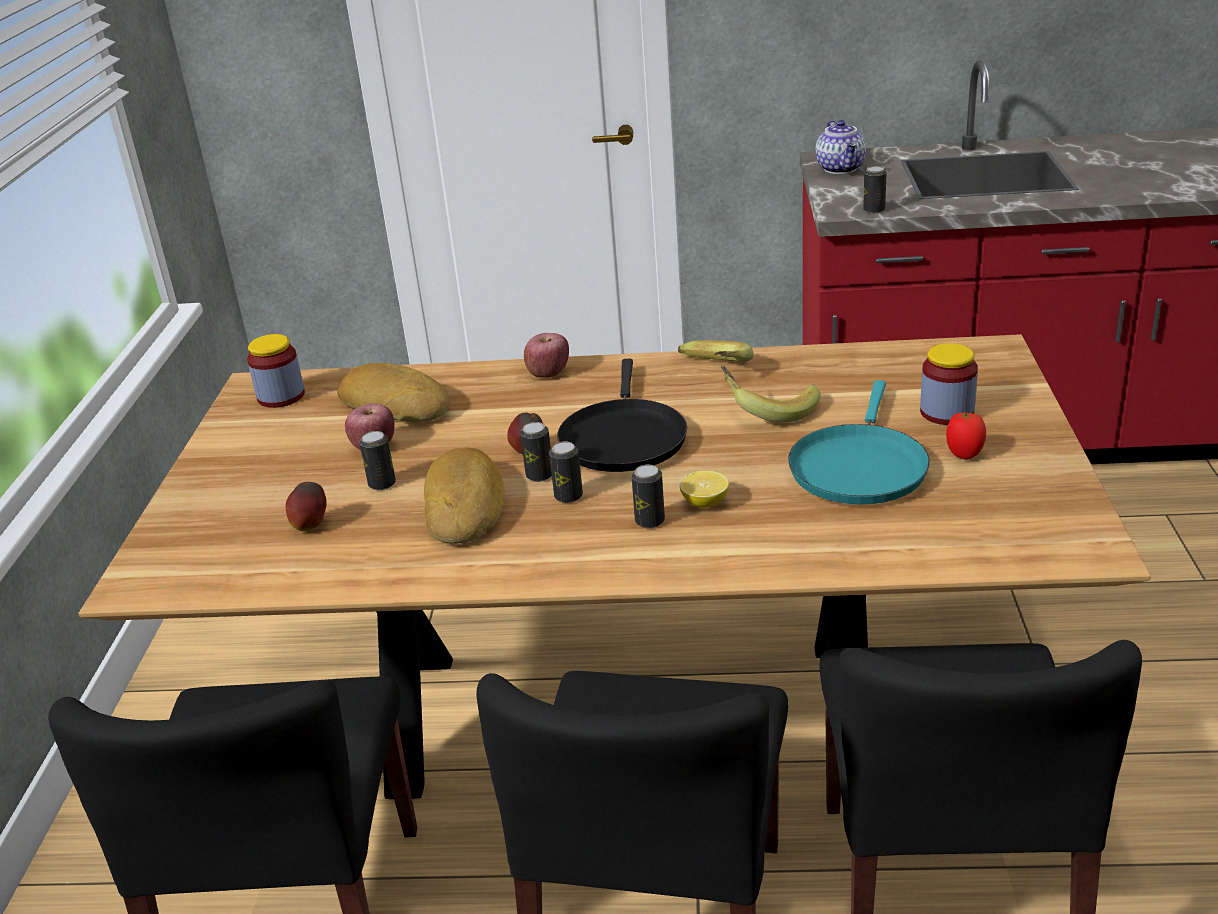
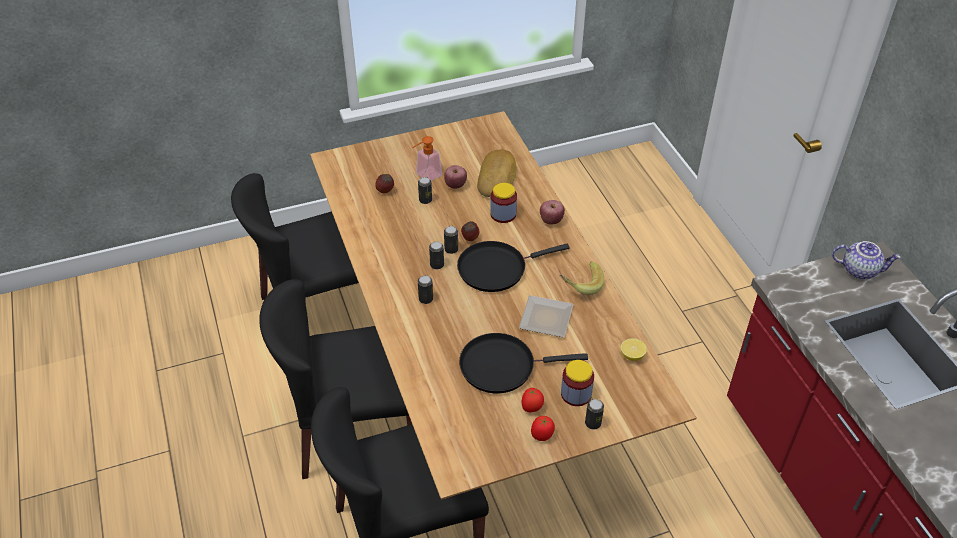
camera: 65 degrees right, 15 degrees up
jar [247,334,305,408] -> jar moved to [490,183,517,223]
bread [424,448,505,544] -> none
lemon [680,470,729,508] -> lemon moved to [621,338,647,361]
banana [721,366,820,422] -> plate [519,295,574,338]
turquoise frying pan [788,380,930,505] -> black frying pan [459,333,588,393]
teapot [815,120,866,174] -> teapot turned 135 degrees counterclockwise [832,241,901,279]
can [863,166,887,213] -> can moved to [585,399,604,429]
none -> soap dispenser [412,136,442,181]
none -> tomato [531,416,555,441]

